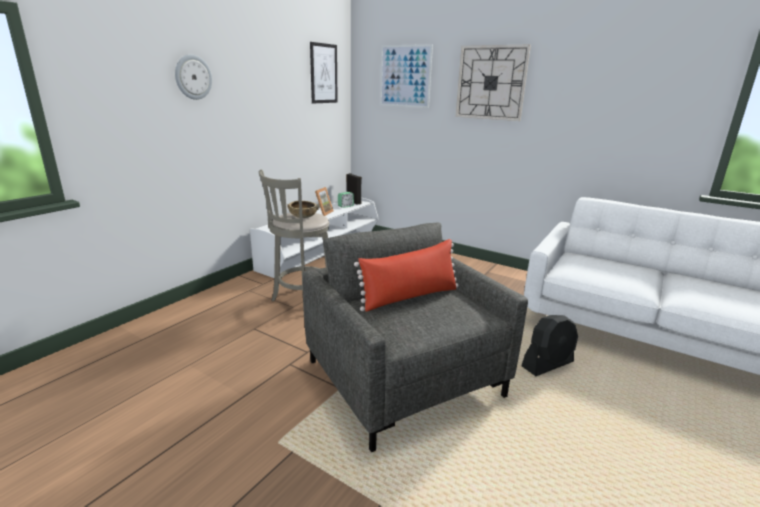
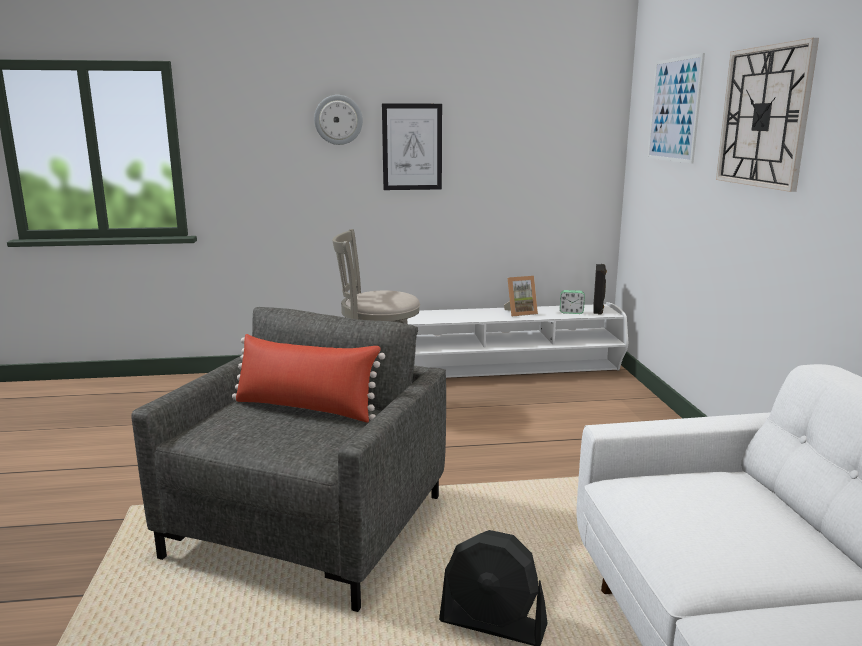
camera: 50 degrees right, 5 degrees down
brown bowl [287,201,318,218] -> none
picture [310,42,338,104] -> picture moved to [382,104,442,190]

